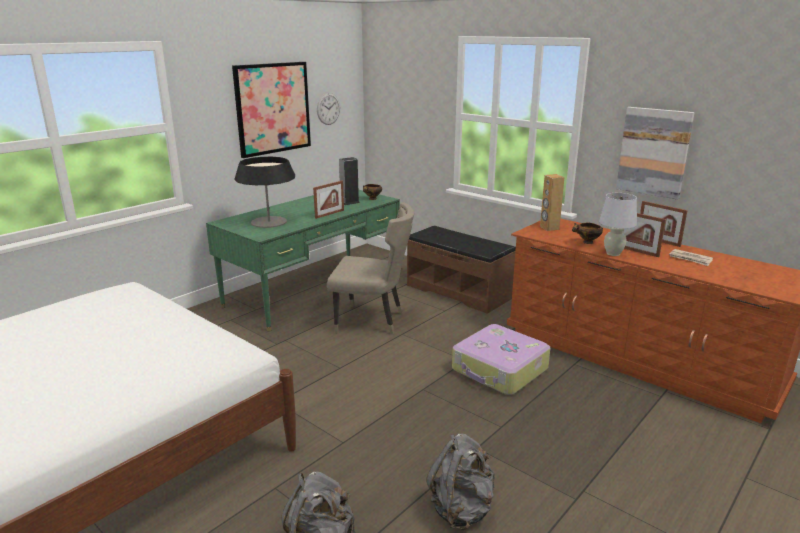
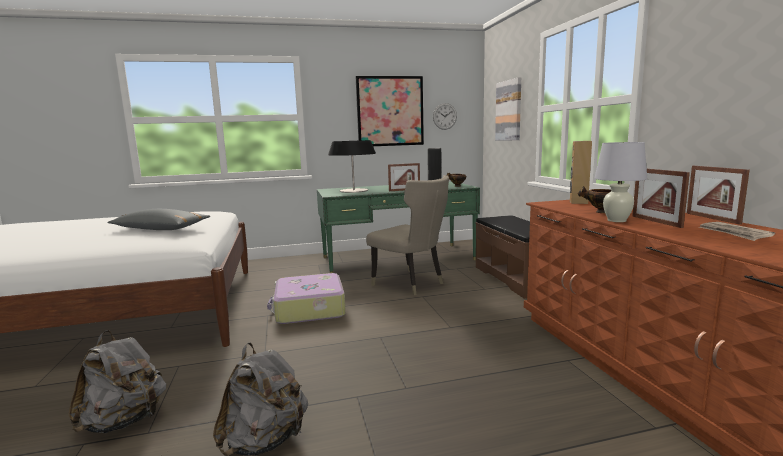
camera: 35 degrees right, 10 degrees down
suitcase [452,324,550,395] -> suitcase moved to [267,273,346,324]
picture [616,107,695,200] -> picture moved to [495,77,521,140]
none -> grey pillow [107,209,210,230]

